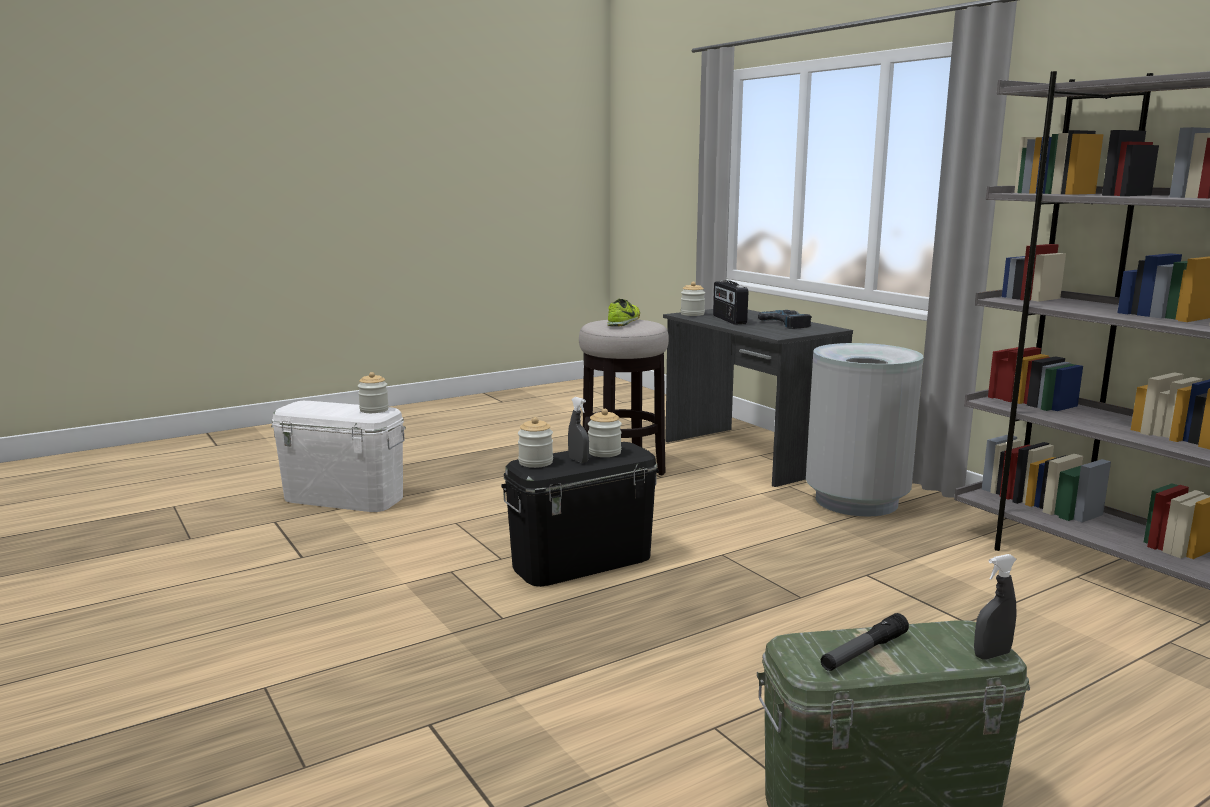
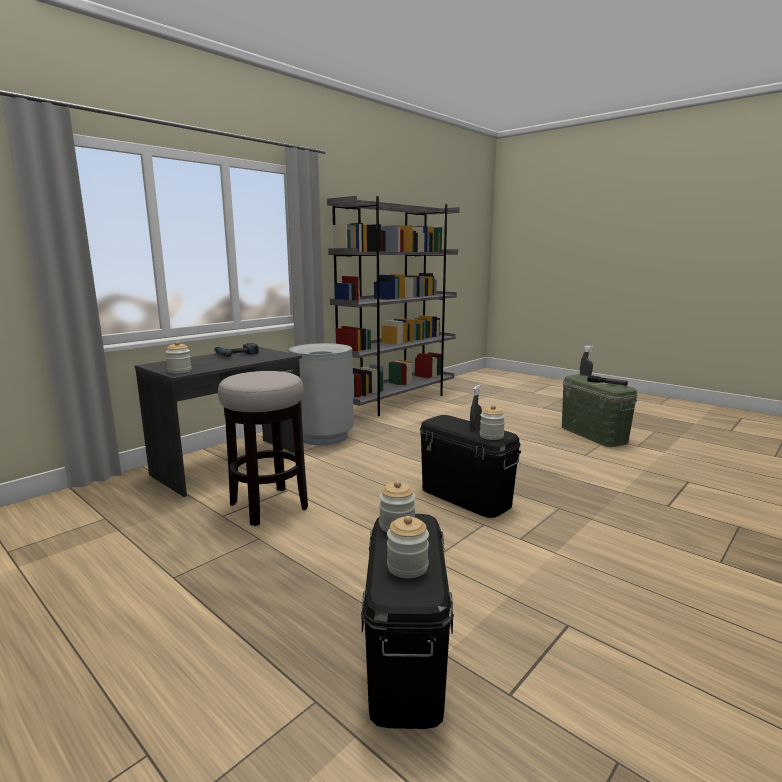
camera: 105 degrees left, 0 degrees up
white storage box [271,401,406,512] -> black storage box [361,514,454,729]
jar [588,409,622,457] -> jar moved to [387,516,429,578]
shoe [607,298,640,326] -> none
radio [713,280,748,325] -> none

